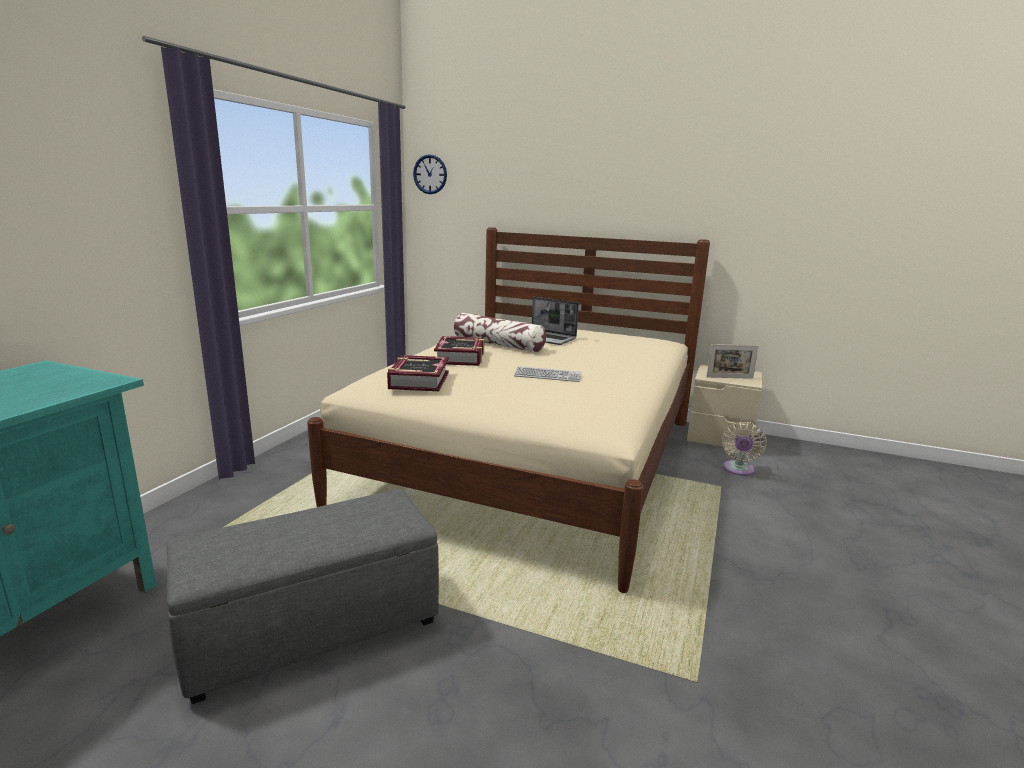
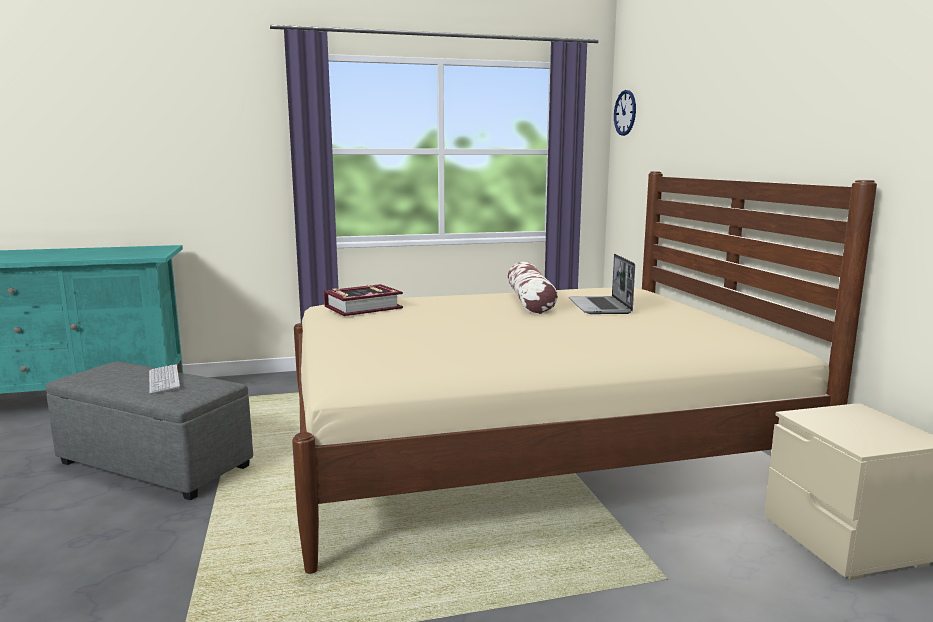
camera: 55 degrees right, 5 degrees down
book [434,336,484,366] -> none
keyboard [514,366,582,382] -> keyboard moved to [149,364,180,394]
picture frame [707,344,759,379] -> none
beige fan [722,422,767,476] -> none

